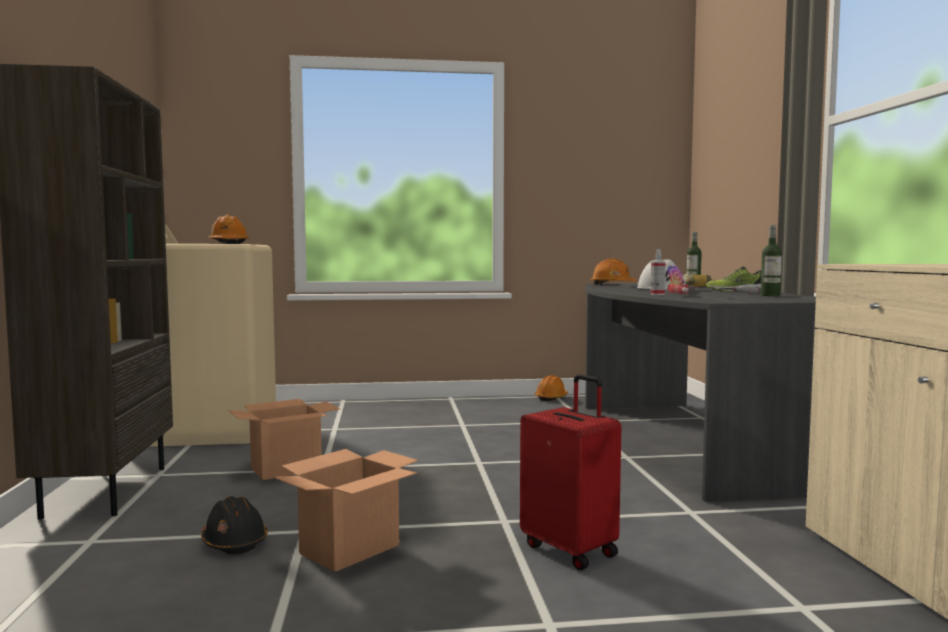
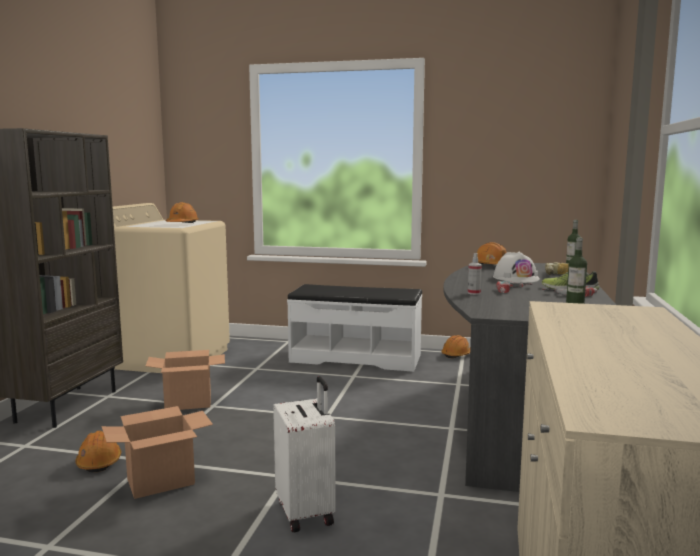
camera: 20 degrees right, 5 degrees up
black hard hat [201,496,268,554] -> orange hard hat [75,431,122,472]
red suitcase [520,374,621,570] -> white suitcase [273,376,336,532]
none -> white bench [287,284,422,372]

